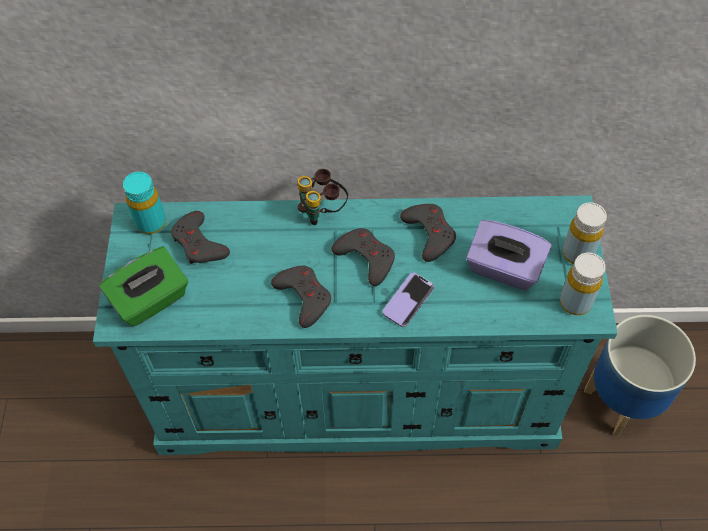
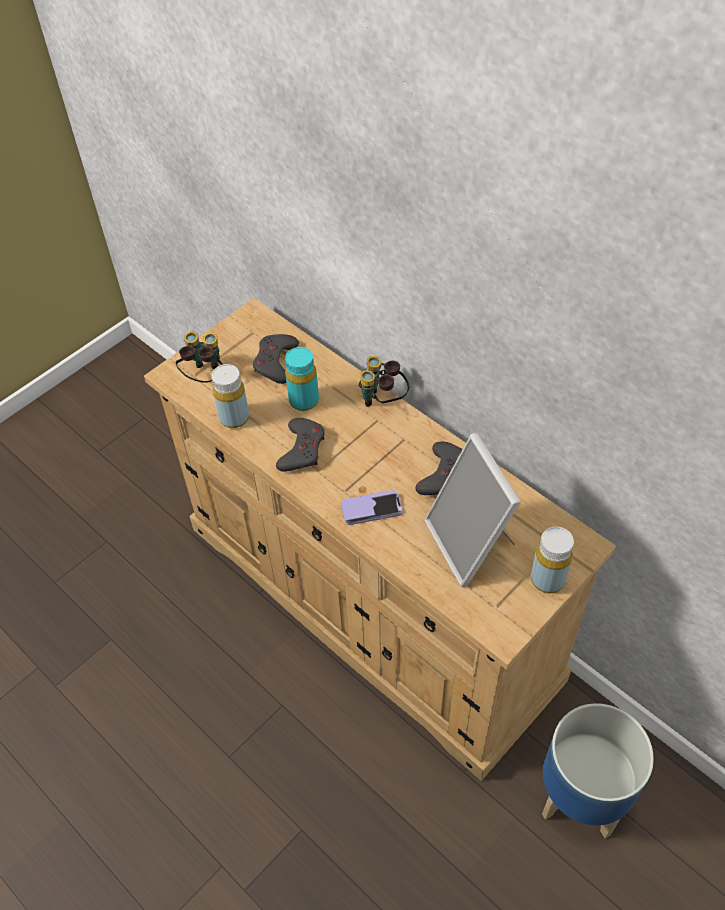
camera: 45 degrees right, 5 degrees down
turquoise dresser [93,195,618,455] -> beige dresser [144,298,616,781]
green tissue box [99,246,188,327] -> binoculars [176,331,222,383]
turquoise bottle [123,172,166,234] -> turquoise bottle moved to [285,347,319,411]
grey game controller [331,228,395,286] -> none
purple tissue box [466,220,551,290] -> picture frame [425,433,521,587]
yellow bottle [560,252,606,315] -> yellow bottle moved to [211,364,249,428]

